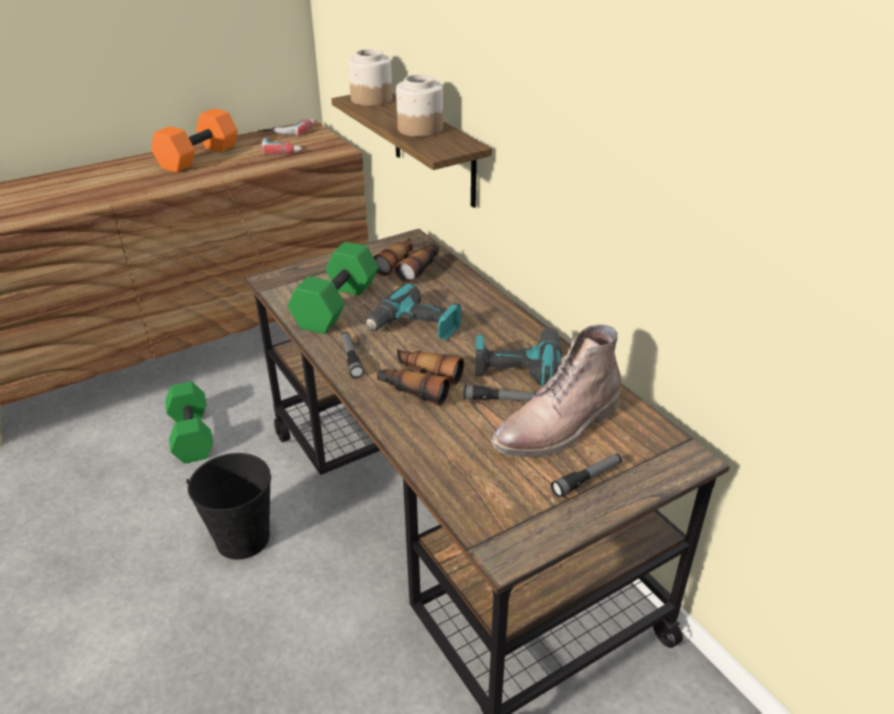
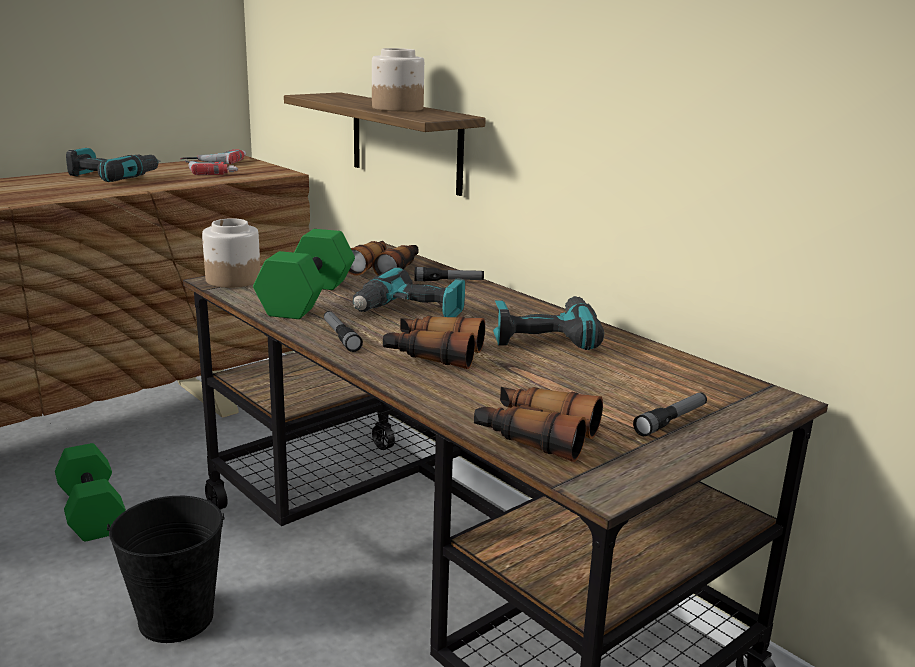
camera: 10 degrees left, 15 degrees down
orange dumbbell [151,109,238,172] -> power drill [66,148,161,182]
jar [348,49,392,106] -> jar moved to [202,218,260,288]
flashlight [464,385,536,402] -> flashlight moved to [414,267,484,281]
brown boot [491,325,621,457] -> none
none -> binoculars [474,387,603,462]

